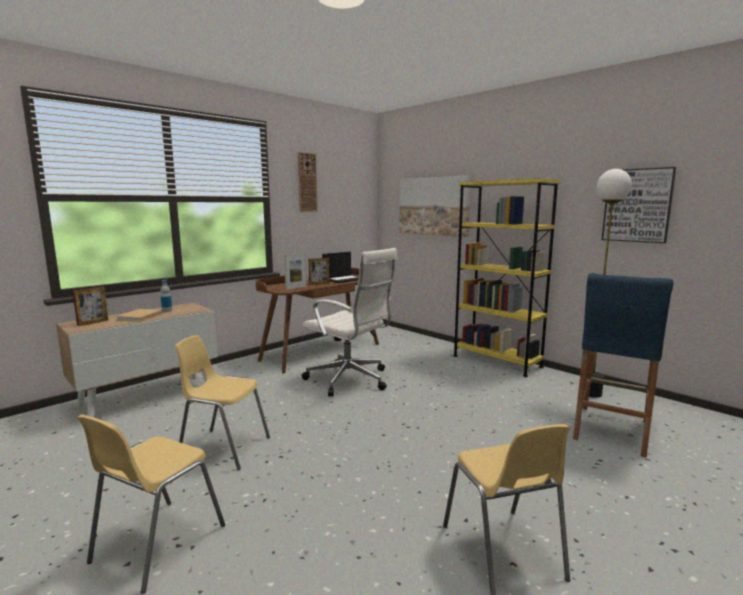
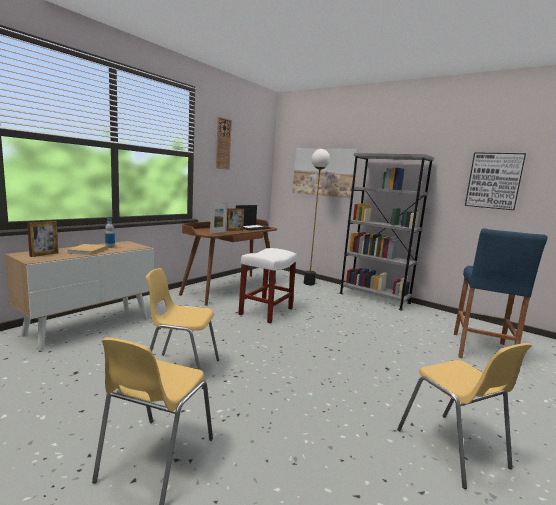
camera: 10 degrees left, 0 degrees up
white office chair [302,248,397,397] -> white stool [238,248,297,324]
yellow bookcase [453,178,561,377] -> grey bookcase [339,153,434,311]
floor lamp [585,169,632,398] -> floor lamp moved to [304,149,330,285]

